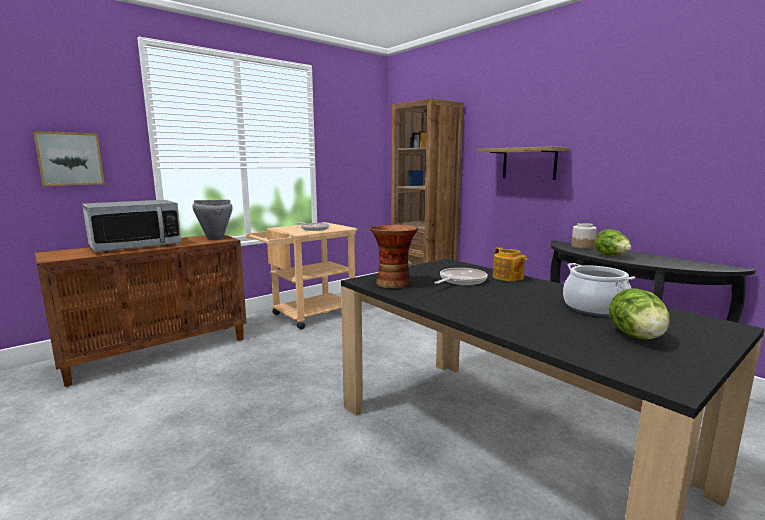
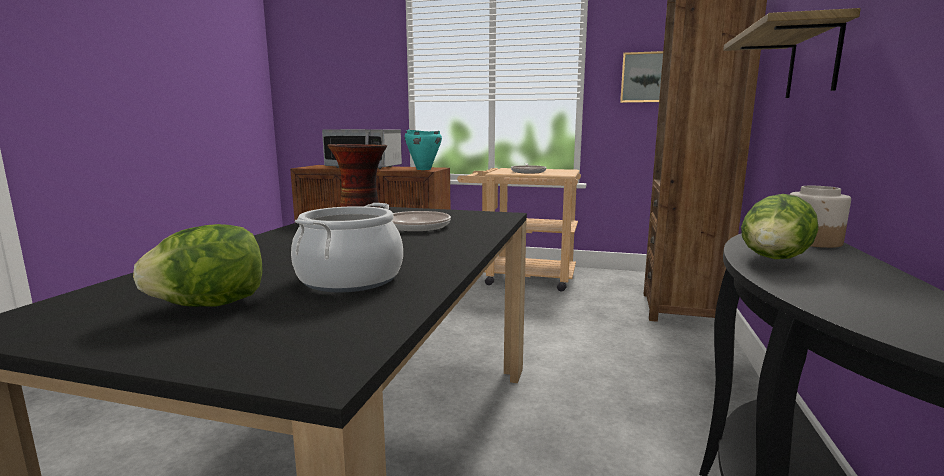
camera: 55 degrees right, 0 degrees up
picture [33,131,105,186] -> picture moved to [620,51,663,103]
grey cooking pot [192,200,233,240] -> turquoise cooking pot [405,130,442,170]
teapot [493,247,527,281] -> none

